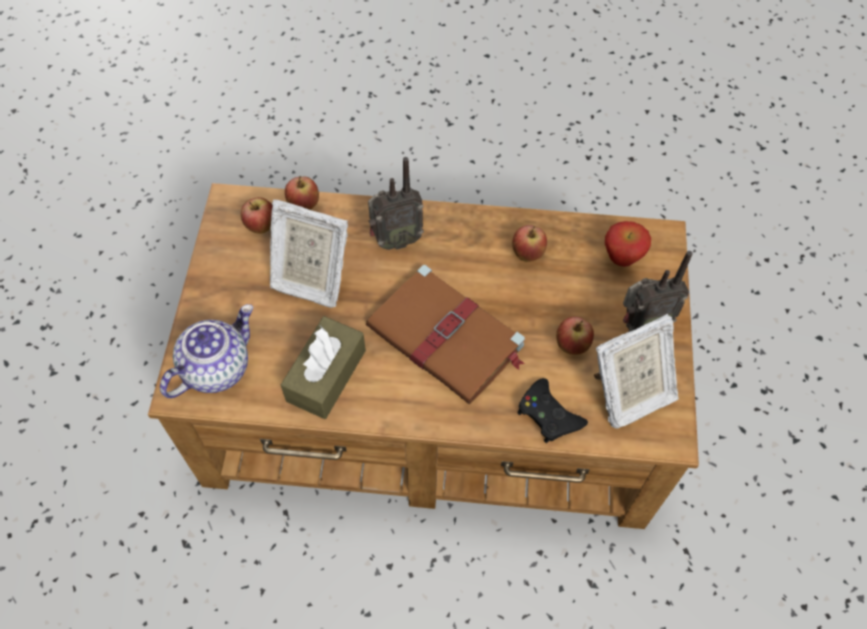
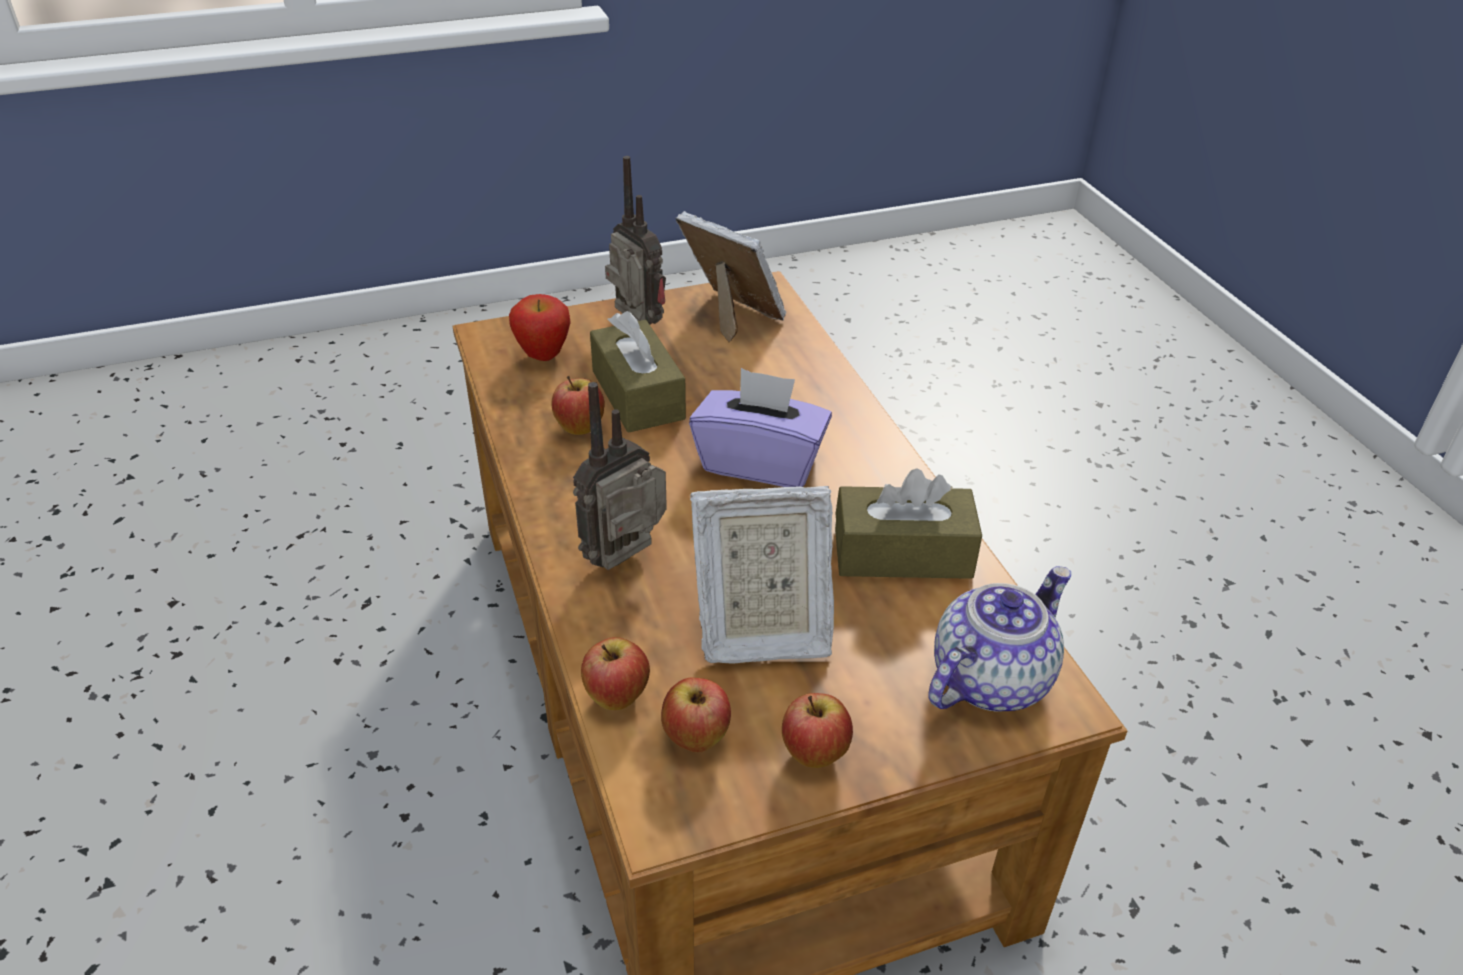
camera: 115 degrees left, 20 degrees down
teapot [160,304,253,398] -> teapot turned 120 degrees clockwise [928,566,1071,712]
picture frame [270,200,348,308] -> picture frame turned 90 degrees clockwise [690,486,834,663]
brown book [366,265,525,404] -> purple tissue box [689,368,832,487]
radio [368,157,424,250] -> radio turned 90 degrees counterclockwise [573,382,667,570]
black game controller [518,378,588,443] -> none
apple [556,317,594,355] -> apple moved to [782,693,853,768]
none -> brown tissue box [590,311,686,433]

